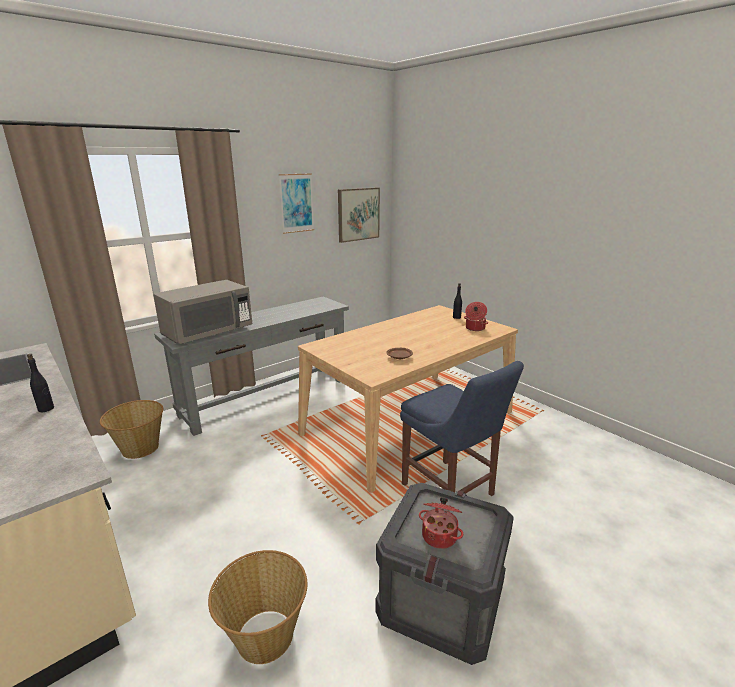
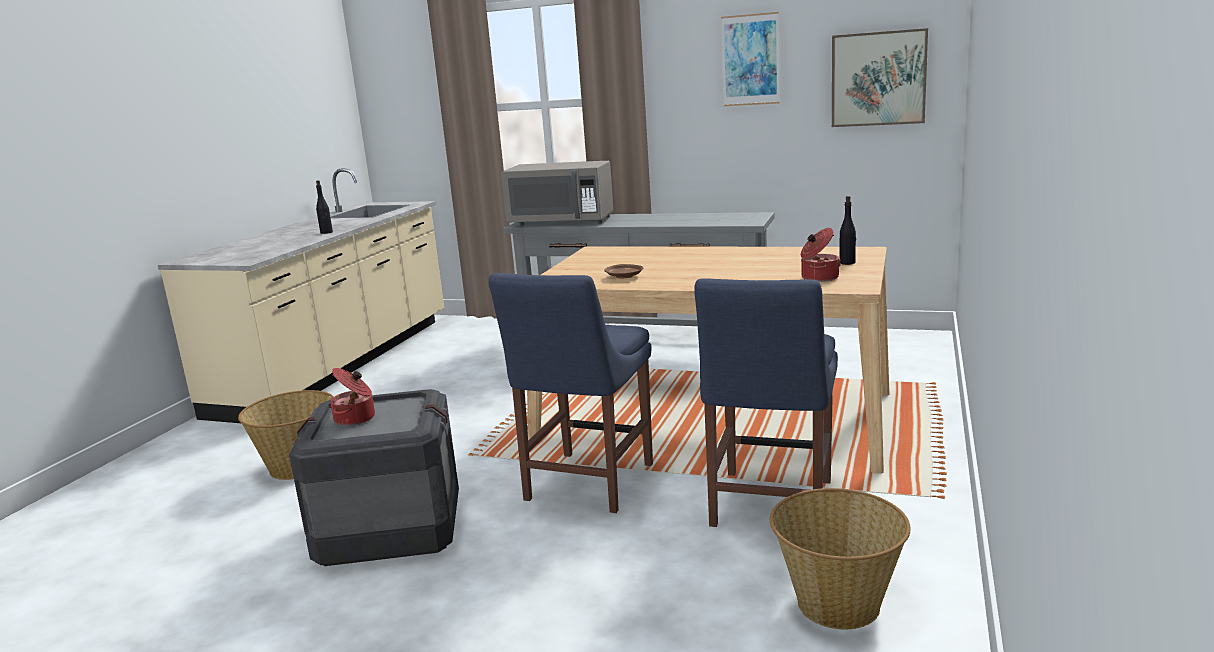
camera: 60 degrees right, 5 degrees down
basket [100,400,163,459] -> basket moved to [770,488,911,629]
none -> blue chair [694,278,838,527]

